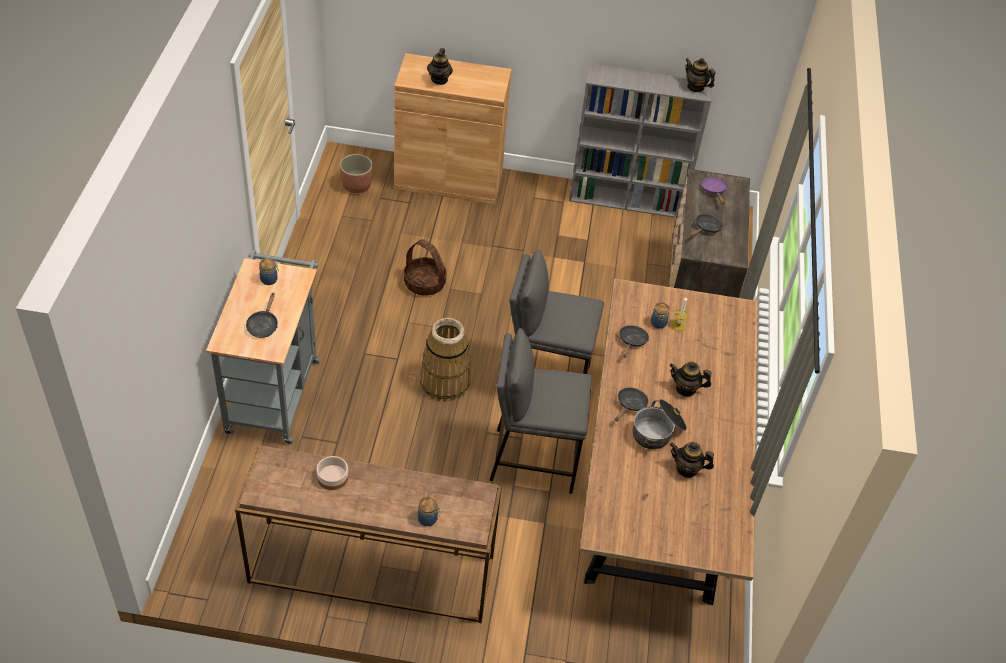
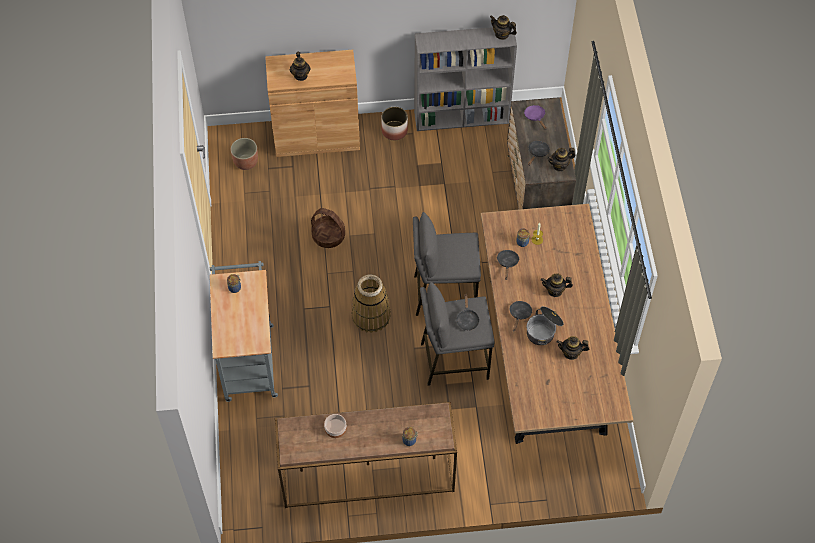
camera: 10 degrees left, 10 degrees up
black frying pan [246,292,278,338] -> black frying pan moved to [456,294,480,331]
none -> planter [381,107,408,140]
none -> teapot [547,148,576,171]

